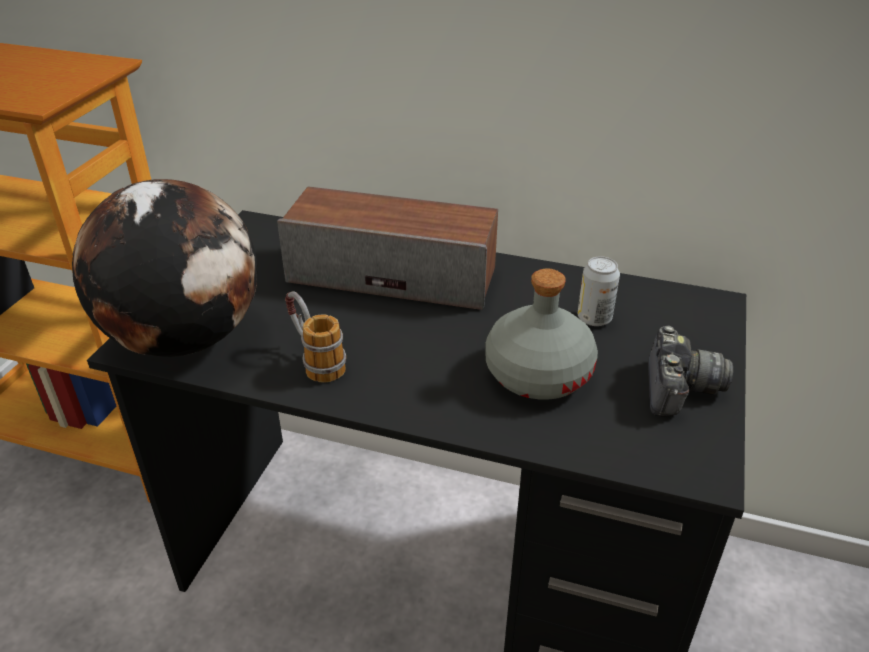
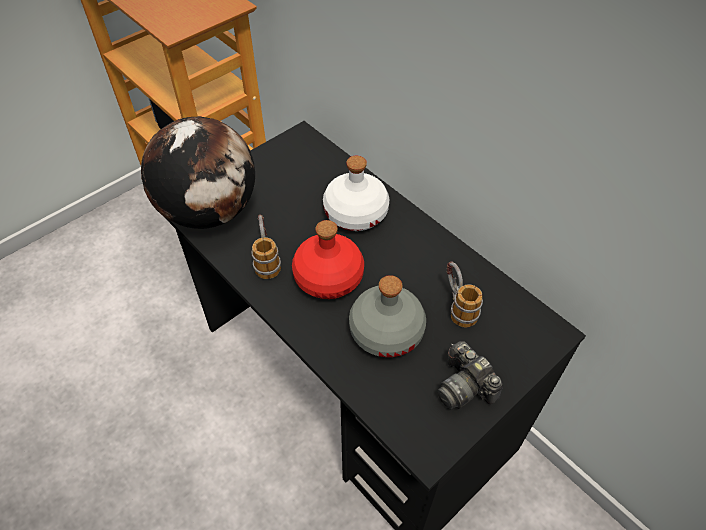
camera: 30 degrees right, 15 degrees up
speaker [277,187,498,310] -> white bottle [323,156,389,231]
can [578,256,620,326] -> mug [447,261,483,328]
camera [648,325,733,417] -> camera turned 105 degrees clockwise [437,341,503,410]
none -> red bottle [292,220,364,299]

